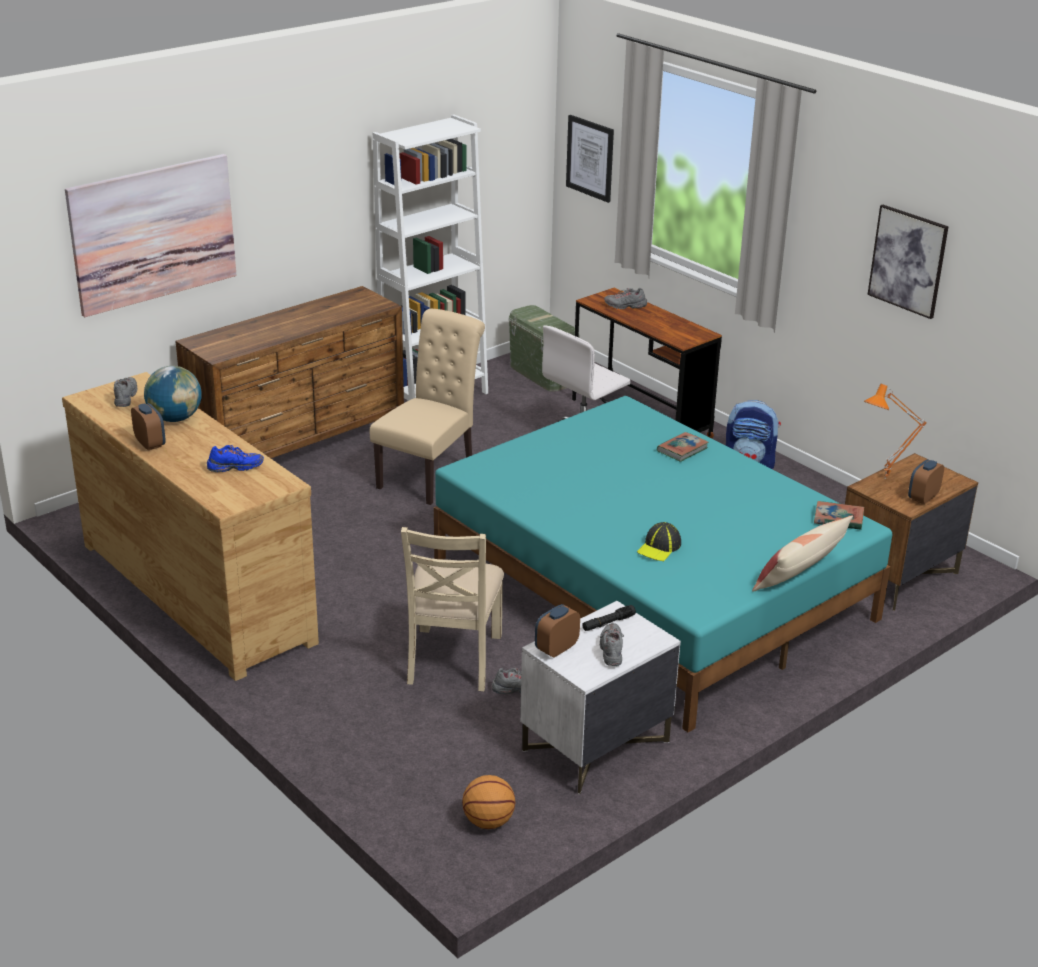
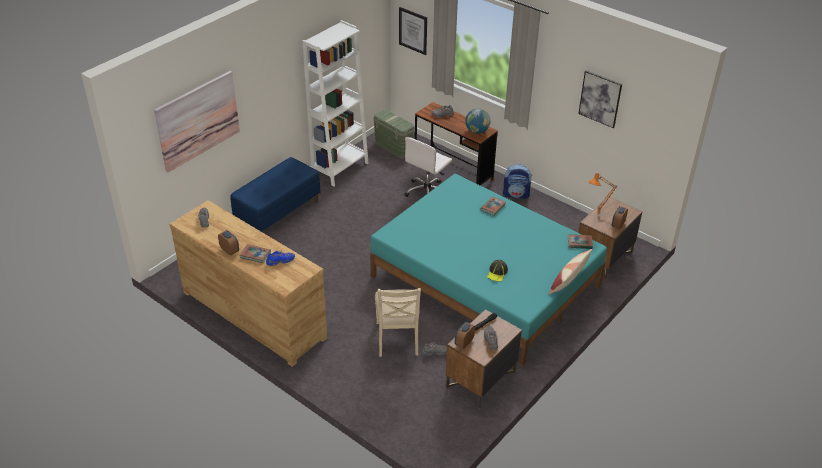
camera: 10 degrees left, 10 degrees up
globe [144,366,201,422] -> globe moved to [465,109,490,134]
brown dresser [175,286,404,458] -> blue bench [230,157,320,232]
beige chair [370,309,485,505] -> none
basketball [462,775,515,829] -> none
white nightstand [520,601,681,794] -> brown nightstand [446,309,522,408]
none -> book [240,244,271,263]

